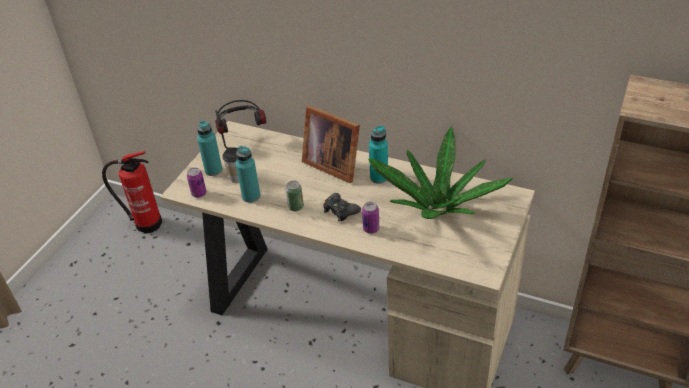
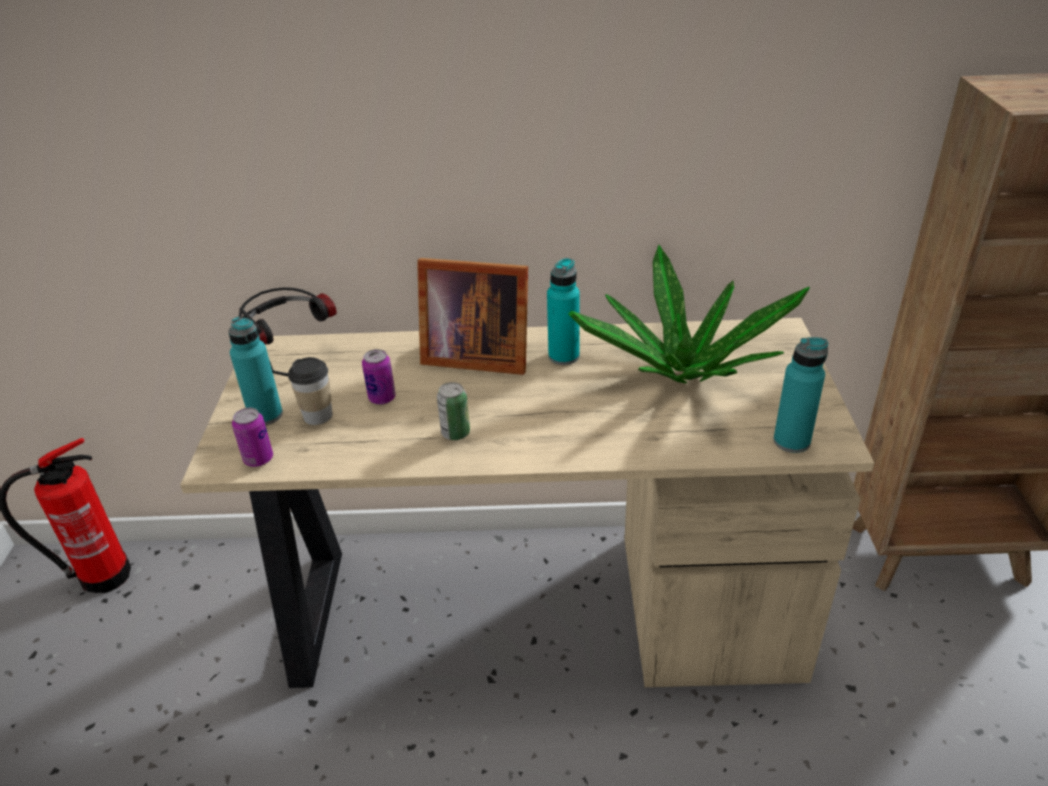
camera: 25 degrees left, 5 degrees down
turquoise bottle [236,146,261,203] -> turquoise bottle moved to [773,337,828,453]
black game controller [323,193,361,222] -> none
can [362,202,379,234] -> can moved to [362,349,396,405]

